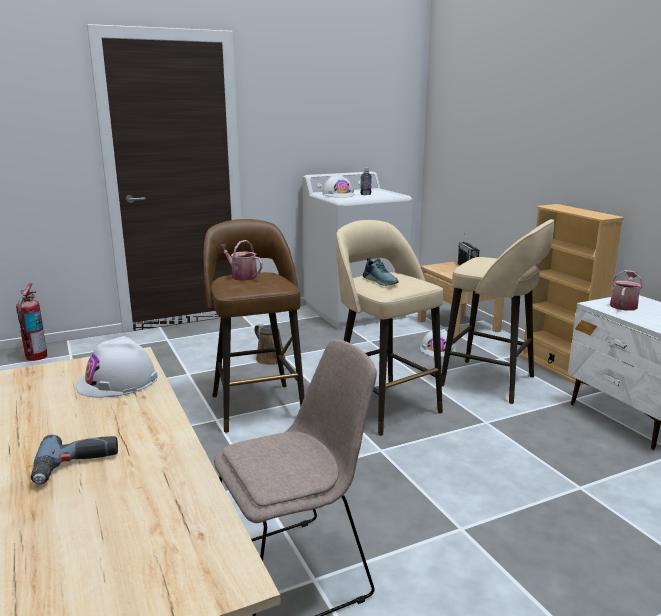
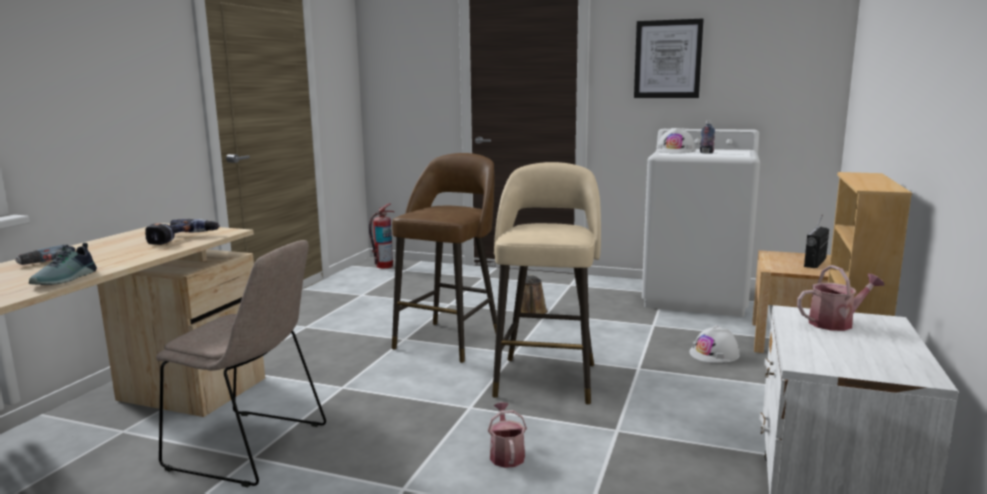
camera: 45 degrees right, 5 degrees down
white hard hat [76,336,158,398] -> power drill [145,219,220,245]
watering can [221,240,263,281] -> watering can moved to [488,402,527,468]
shoe [363,258,399,286] -> shoe moved to [29,243,97,285]
beige stool [441,219,554,404] -> none
none -> picture [634,19,704,98]

